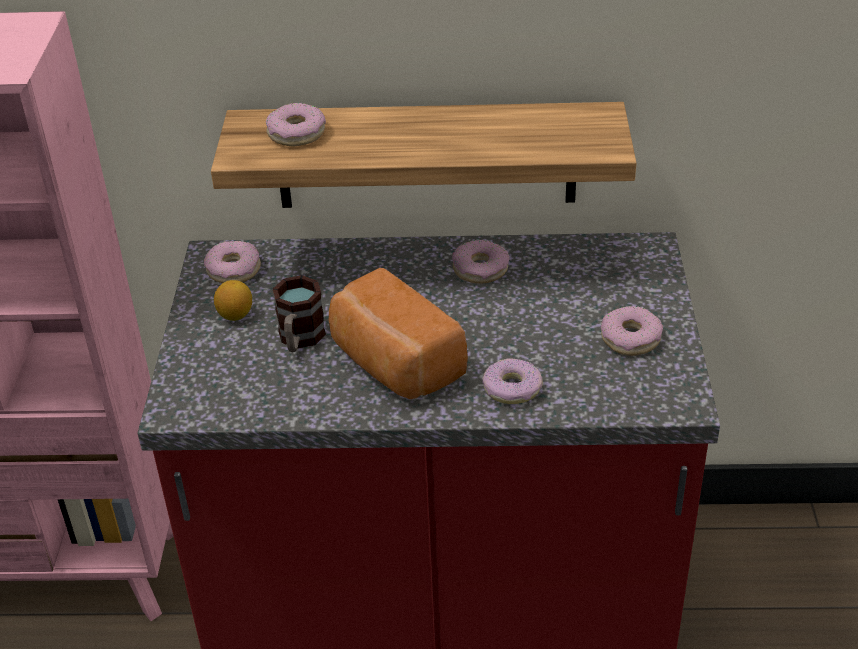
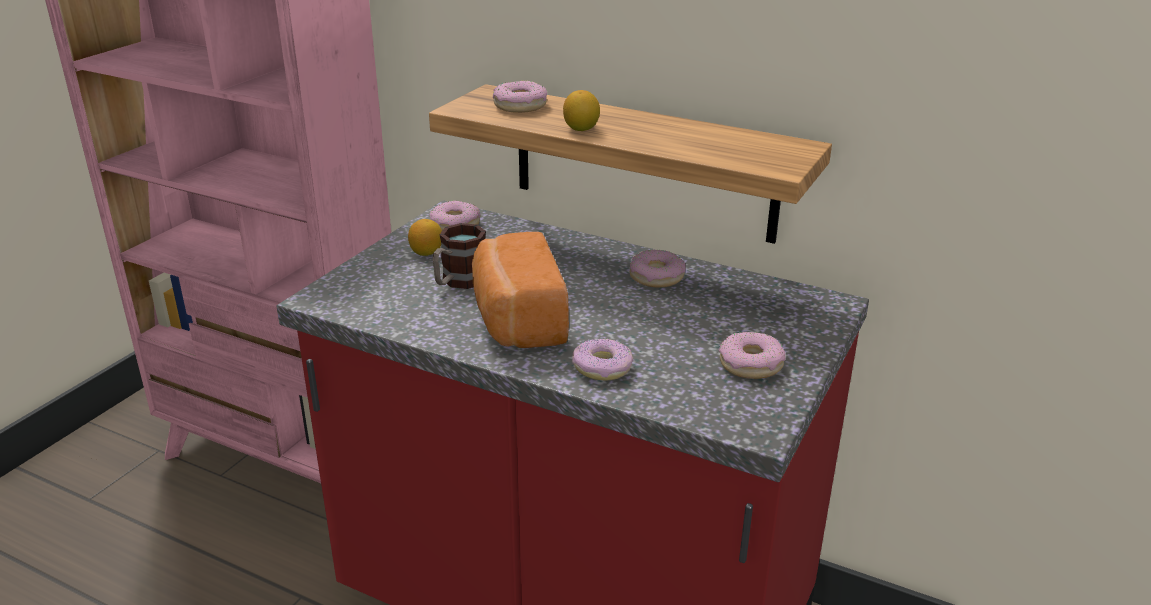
camera: 25 degrees right, 10 degrees down
none -> lemon [563,90,600,131]

